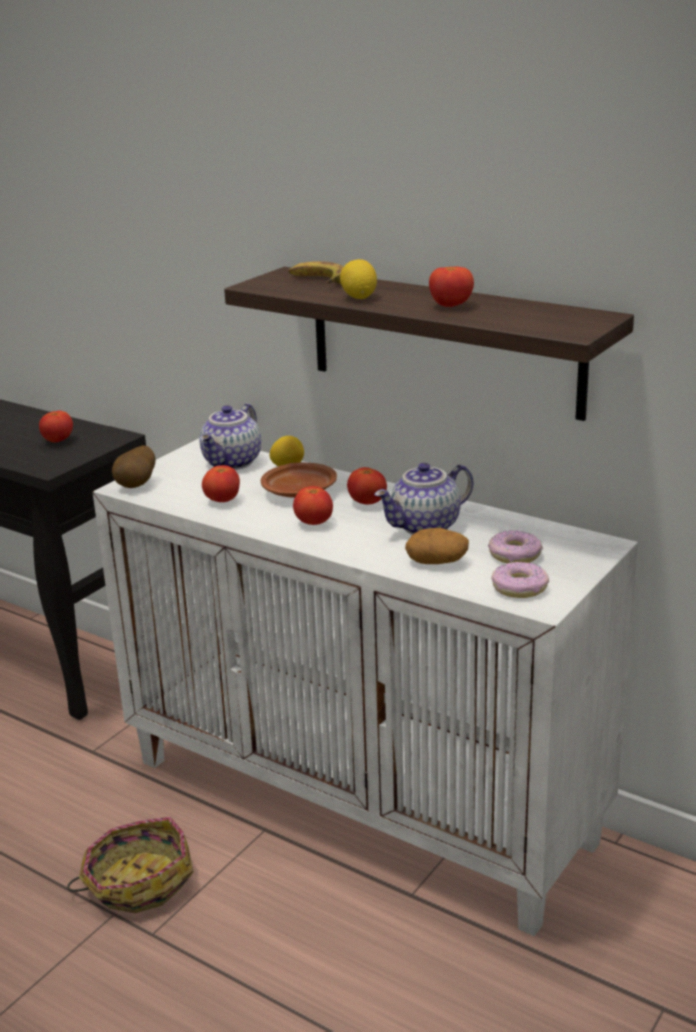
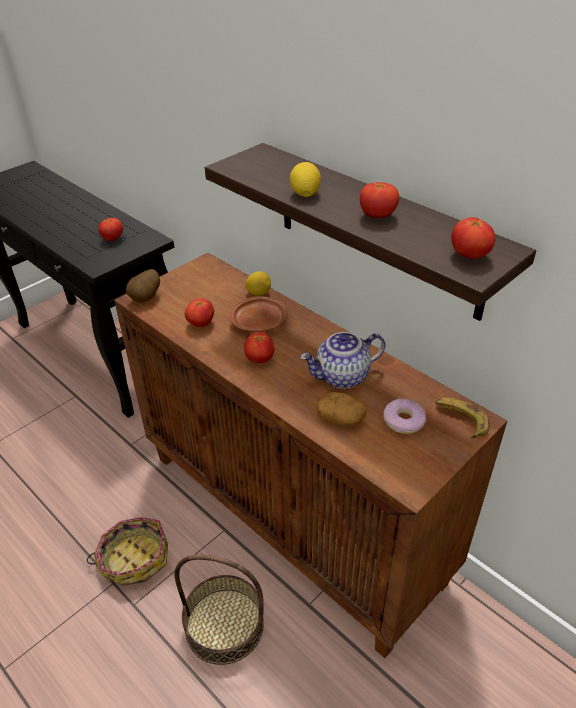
camera: 10 degrees right, 15 degrees up
white cabinet [93,438,638,936] -> brown cabinet [114,252,507,658]
teapot [200,403,261,470] -> none
banana [288,262,344,284] -> banana moved to [436,398,490,439]
tomato [347,467,387,505] -> tomato moved to [451,217,495,259]
donut [491,562,549,598] -> none
none -> basket [175,555,264,665]

